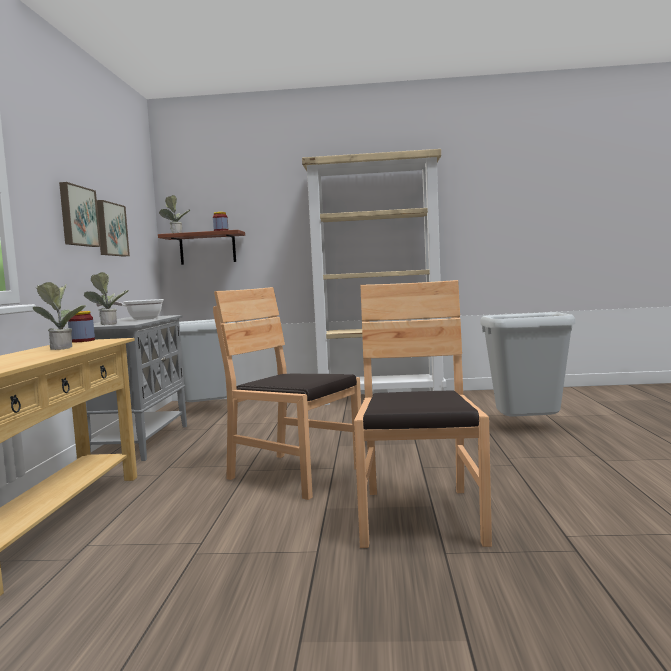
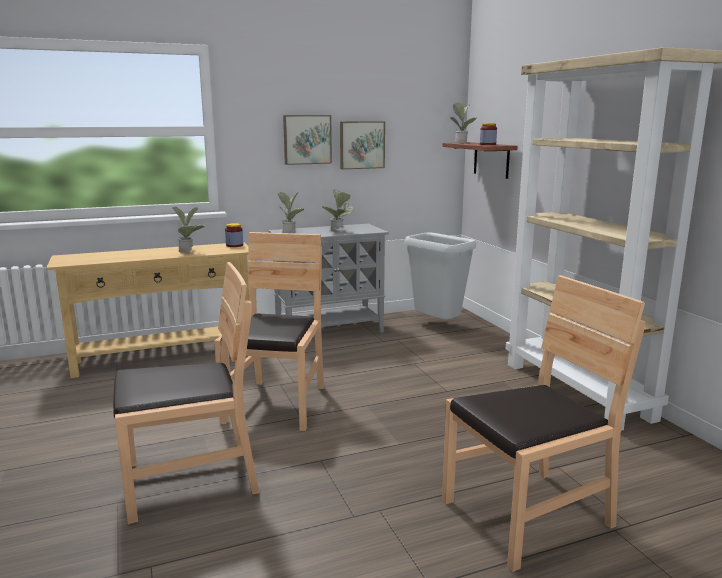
camera: 65 degrees right, 10 degrees up
frying pan [96,299,164,320] -> potted plant [322,190,353,231]
grey trash can [480,312,575,417] -> brown chair [442,275,645,572]

